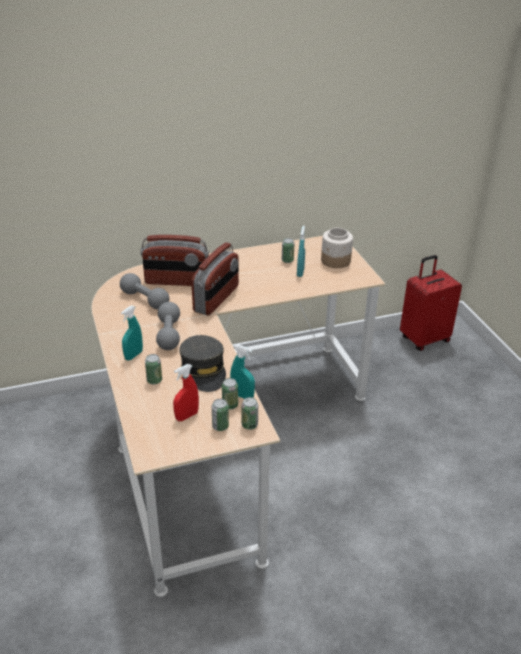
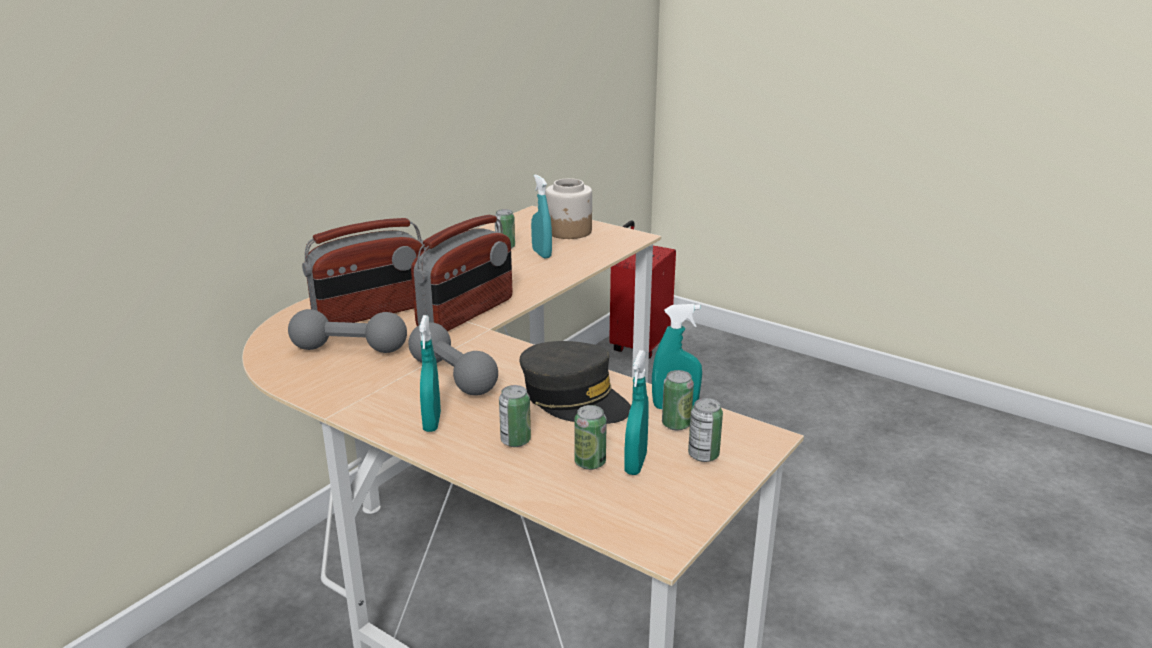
camera: 35 degrees left, 10 degrees down
red spray bottle [173,364,199,421] -> turquoise spray bottle [624,350,649,475]
radio [191,242,239,315] -> radio turned 45 degrees clockwise [411,215,512,331]
can [242,397,258,430] -> can moved to [574,405,607,470]

